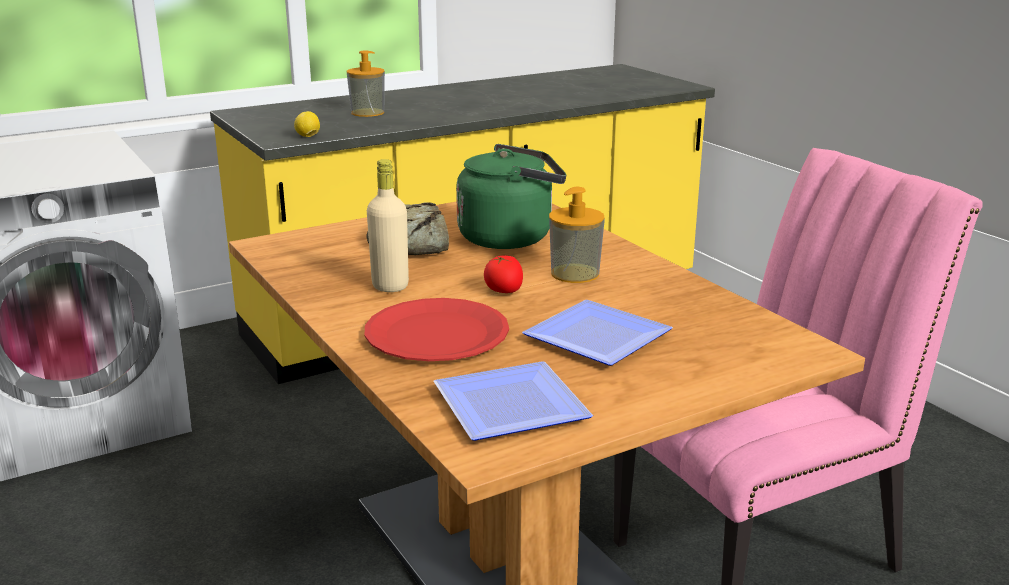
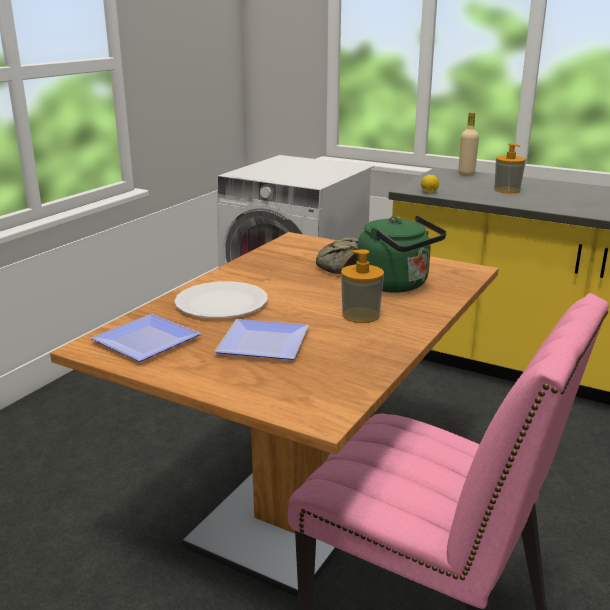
camera: 60 degrees right, 0 degrees up
red plate [365,298,509,361] -> white plate [174,281,268,318]
beige bottle [367,159,409,292] -> beige bottle moved to [458,112,479,175]
tomato [484,255,523,293] -> none

